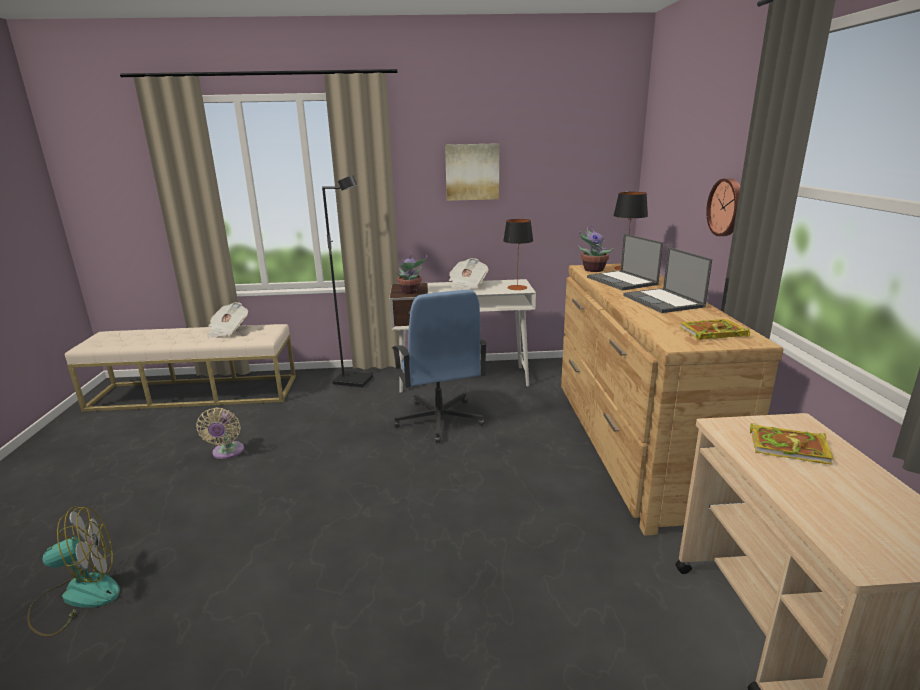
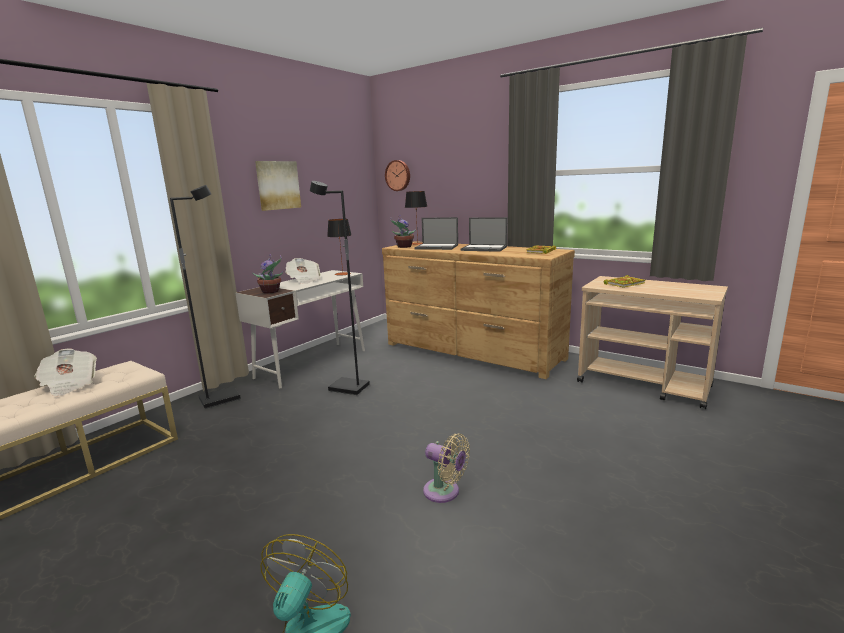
camera: 50 degrees left, 5 degrees down
beige fan [196,408,244,459] -> beige fan moved to [423,433,470,503]
blue office chair [392,290,488,443] -> black floor lamp [310,181,370,395]
wall clock [706,178,740,236] -> wall clock moved to [385,160,410,191]

